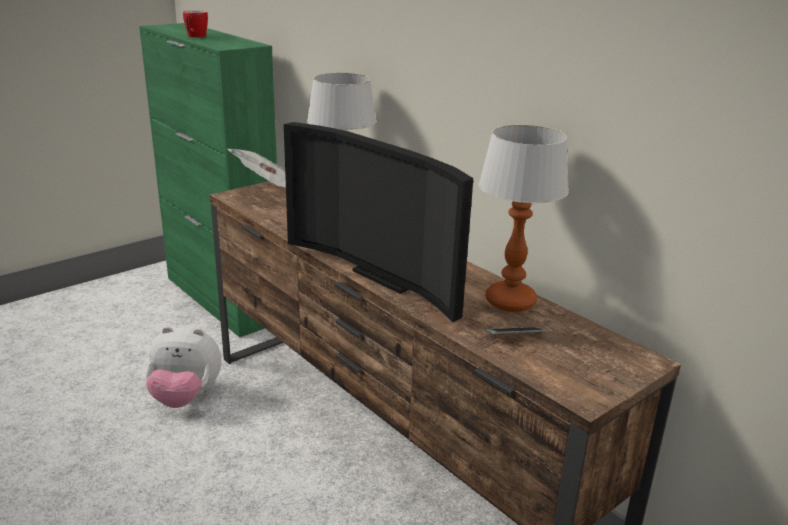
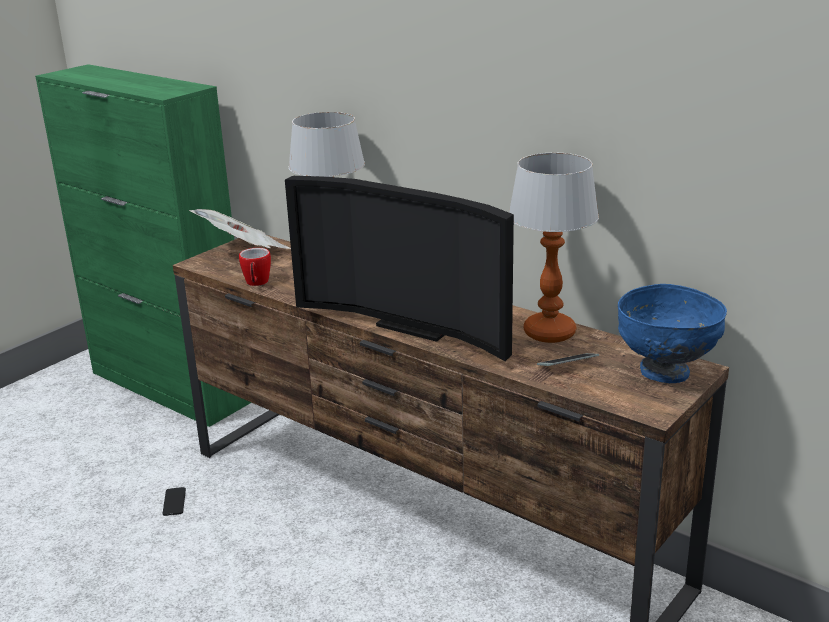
camera: 10 degrees left, 0 degrees up
plush toy [146,326,222,408] -> phone [163,487,186,516]
mug [183,10,208,38] -> mug moved to [239,248,271,286]
none -> blue bowl [618,284,727,383]

